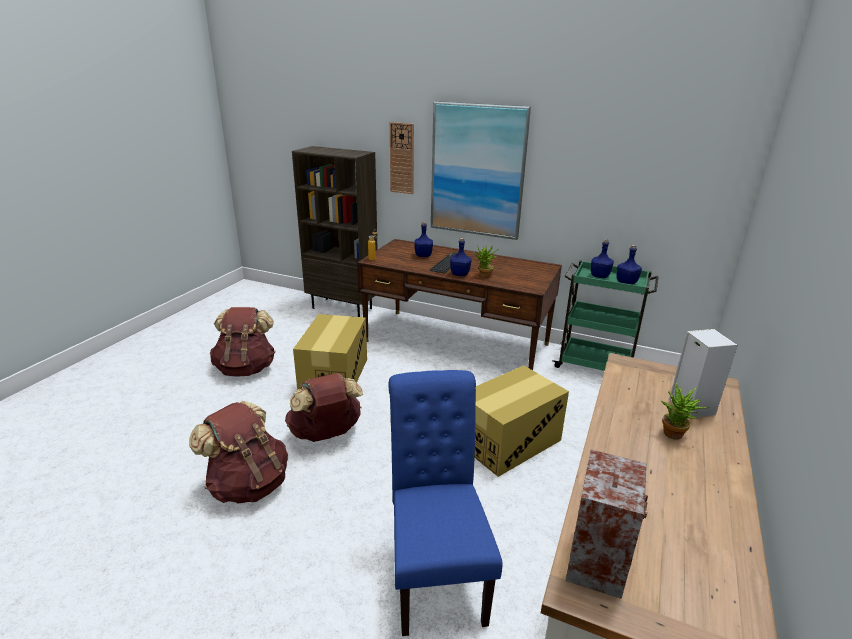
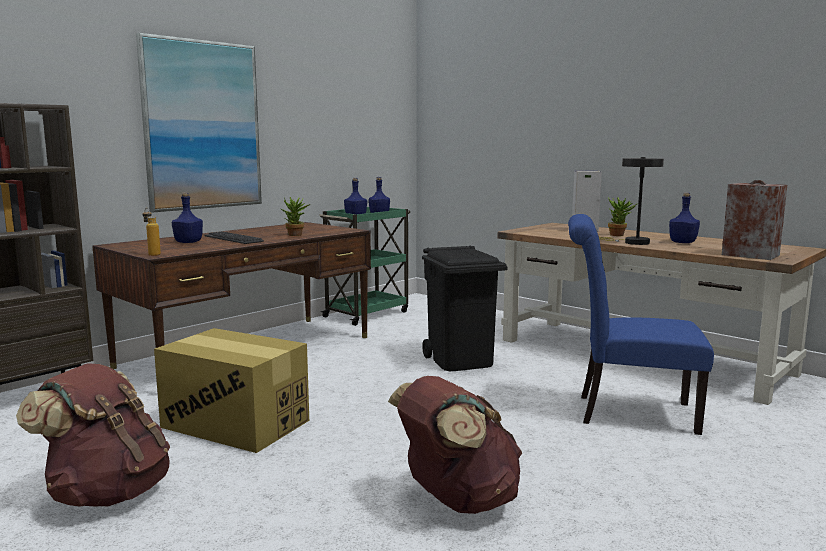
camera: 70 degrees left, 15 degrees down
brown backpack [285,373,363,442] -> none
wall clock [390,122,414,194] -> none
blue bottle [450,238,472,276] -> blue bottle moved to [669,193,700,243]
cardboard box [475,365,569,477] -> black trash can [422,245,507,371]
none -> black table lamp [599,157,664,245]

